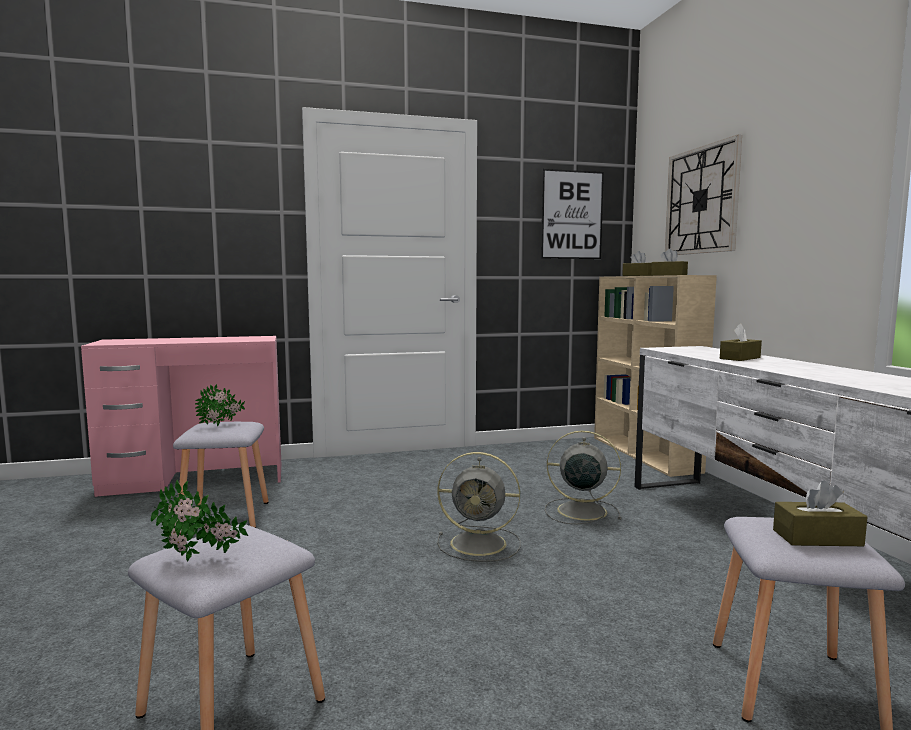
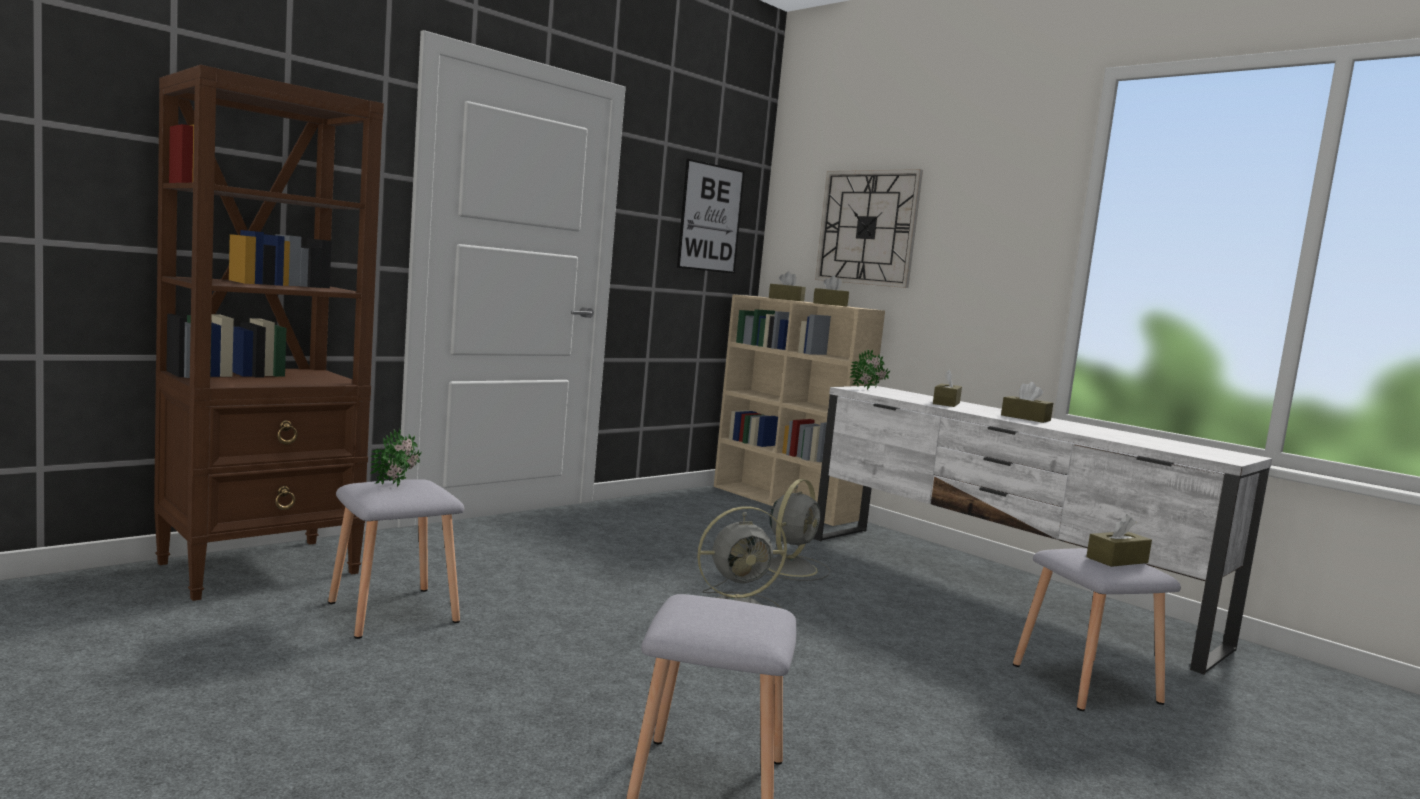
camera: 30 degrees left, 0 degrees up
pink desk [81,336,281,497] -> brown bookcase [154,65,384,601]
potted plant [151,480,249,562] -> potted plant moved to [850,349,890,390]
grey fan [545,430,621,524] -> grey fan turned 135 degrees clockwise [766,479,831,581]
none -> brown tissue box [1001,382,1053,423]

